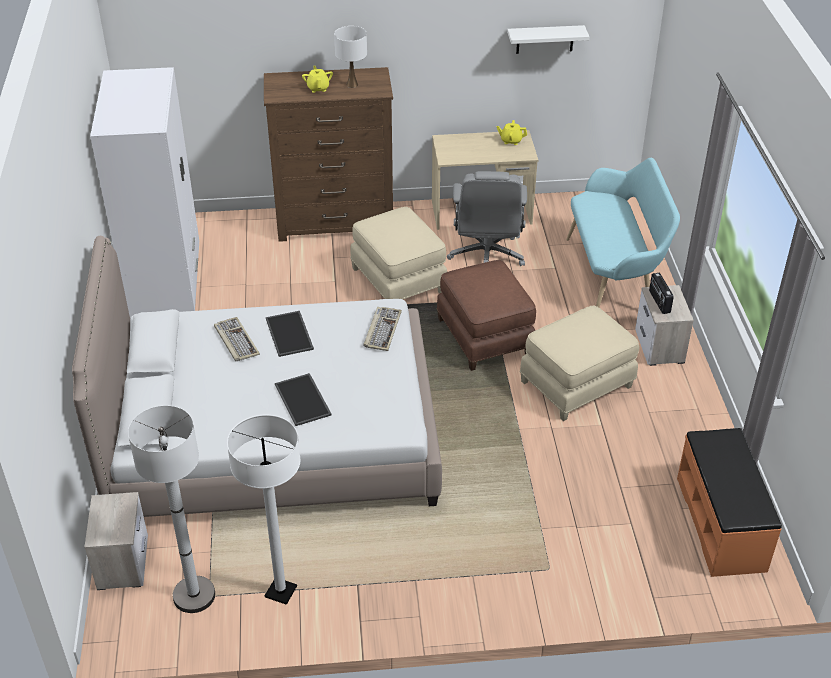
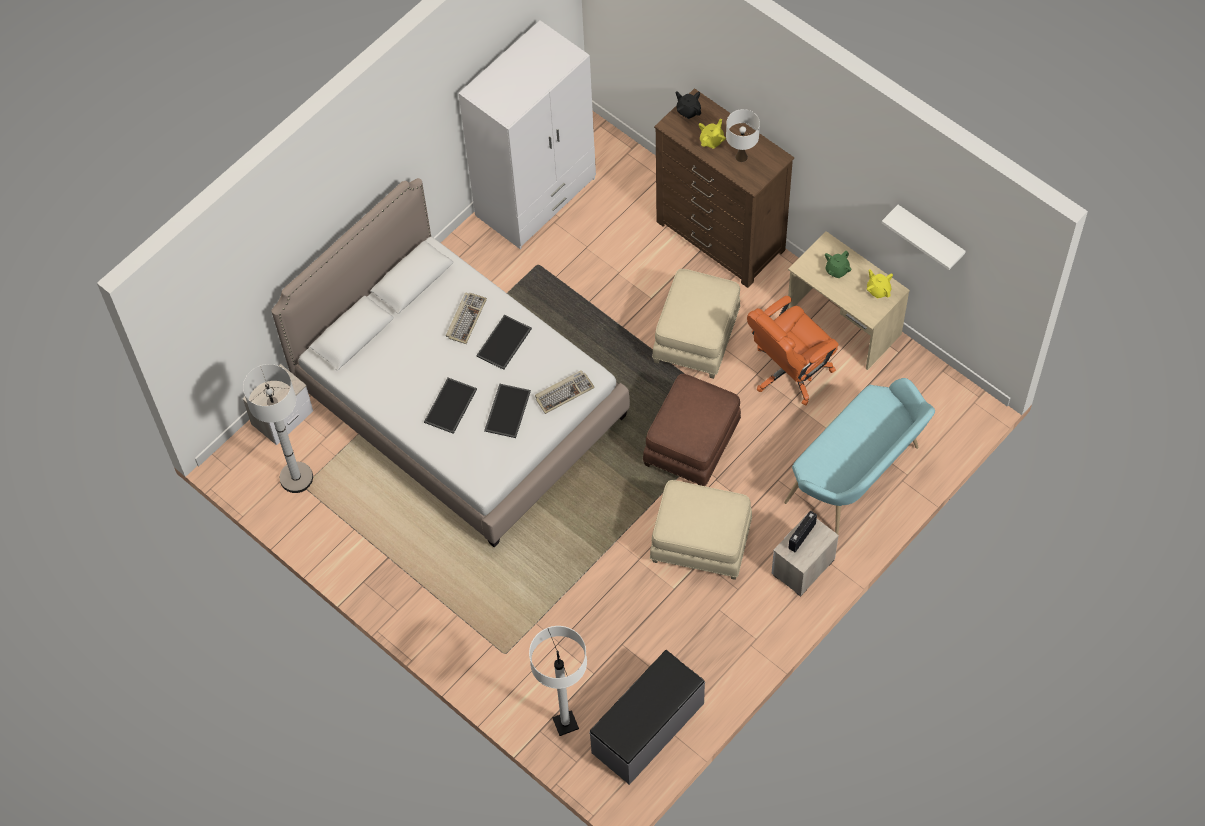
camera: 50 degrees right, 20 degrees up
white floor lamp [227,415,301,605] -> white floor lamp moved to [529,626,587,736]
grey office chair [447,171,527,266] -> orange office chair [747,296,839,406]
orange bench [677,428,782,577] -> grey bench [589,650,705,785]
none -> tray [484,384,531,438]
none -> black teapot [675,91,701,119]
none -> green teapot [825,250,852,278]

